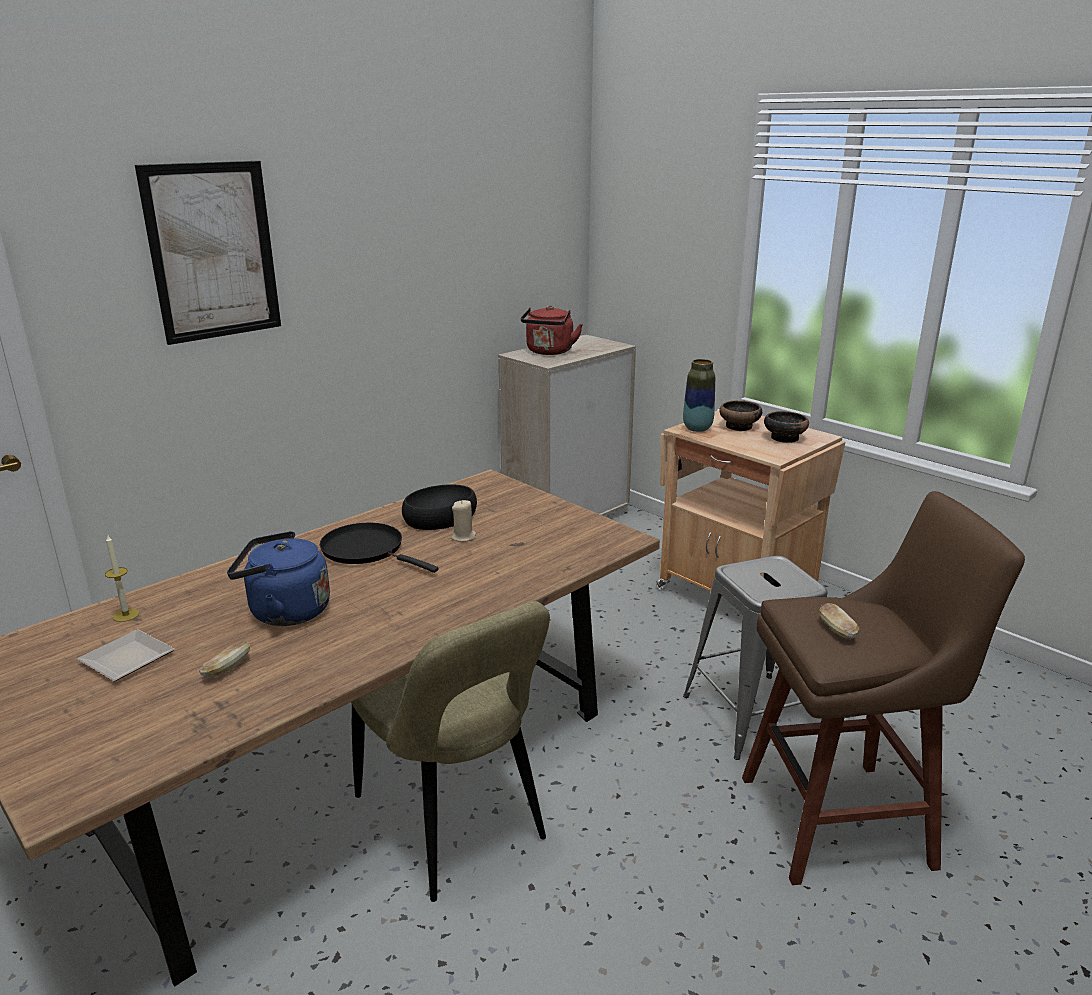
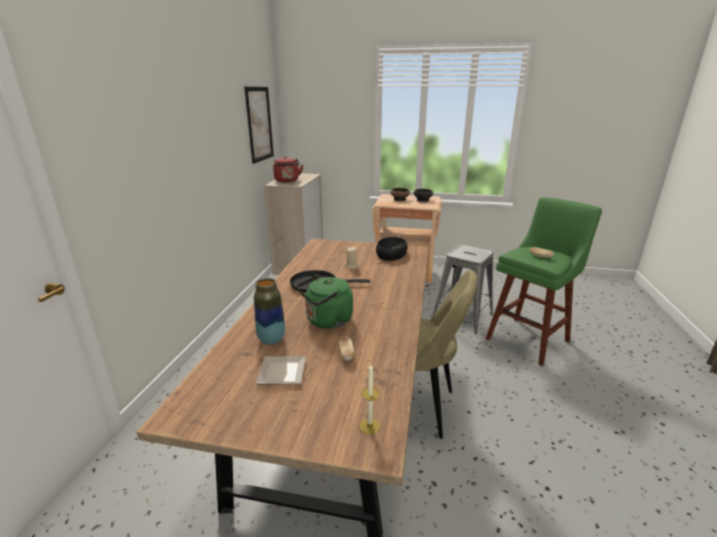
camera: 35 degrees left, 0 degrees up
candle [105,534,139,622] -> candle moved to [360,364,380,434]
picture [135,161,281,345] -> picture moved to [245,87,274,164]
blue kettle [227,531,330,626] -> green kettle [296,274,353,329]
black bowl [402,484,477,530] -> black bowl moved to [376,237,407,261]
vase [683,359,715,432] -> vase moved to [254,278,285,345]
brown stool [742,491,1025,885] -> green stool [486,197,602,366]

